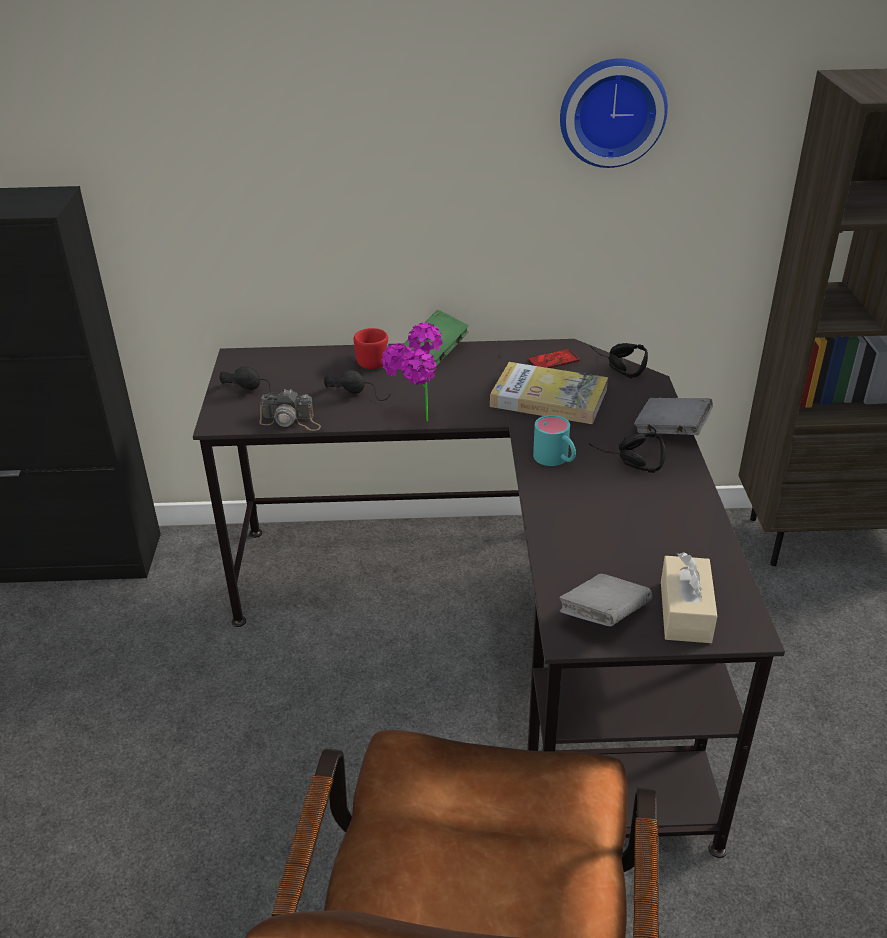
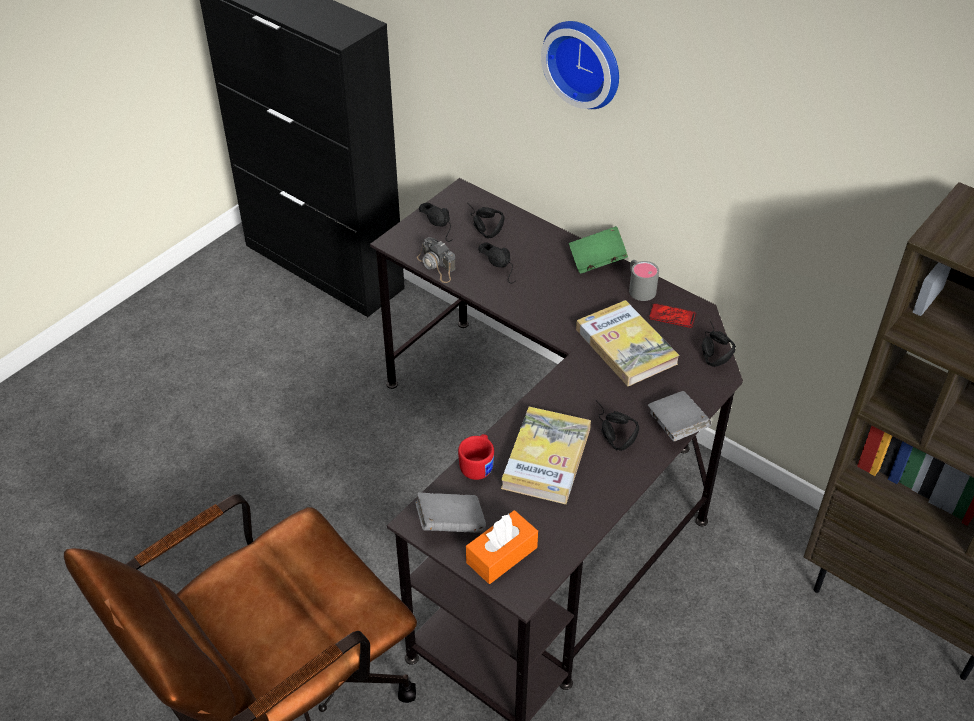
camera: 40 degrees right, 10 degrees up
red mug [354,328,388,369] -> red mug moved to [458,434,494,480]
potted plant [381,322,442,421] -> none
turquoise mug [533,415,576,466] -> none
wall clock [560,58,668,168] -> wall clock moved to [541,21,619,109]
beige tissue box [661,552,717,643] -> orange tissue box [466,510,538,584]
none -> black headphones [467,203,505,239]
none -> book [501,407,591,504]
none -> grey mug [629,260,659,301]

